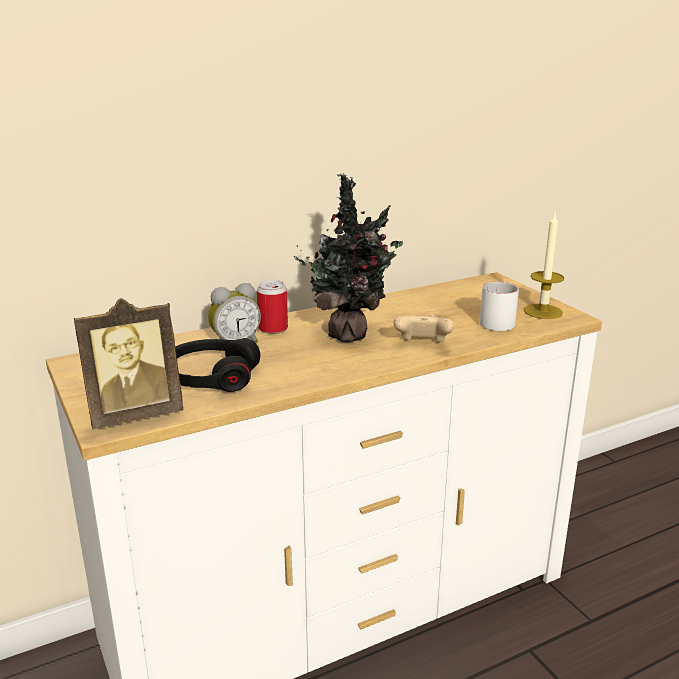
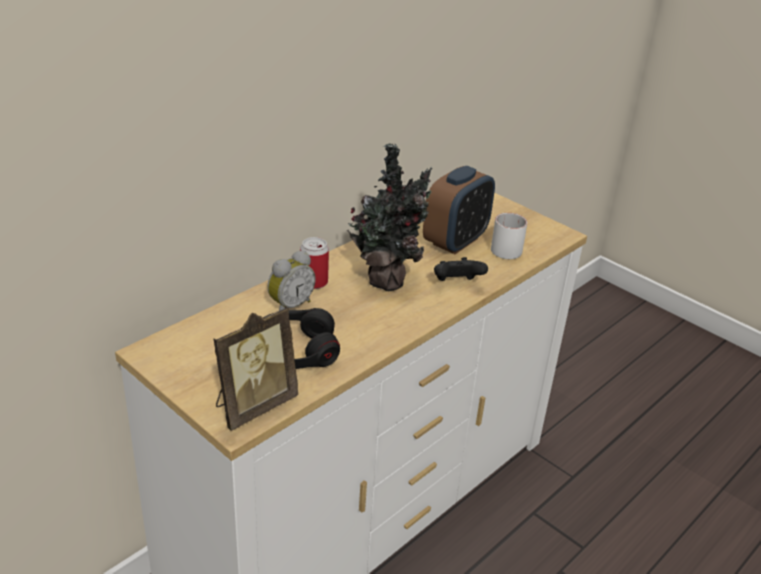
camera: 20 degrees left, 10 degrees up
beige game controller [393,314,454,342] -> black game controller [434,257,488,281]
candle [524,213,564,319] -> none
none -> alarm clock [423,166,495,254]

